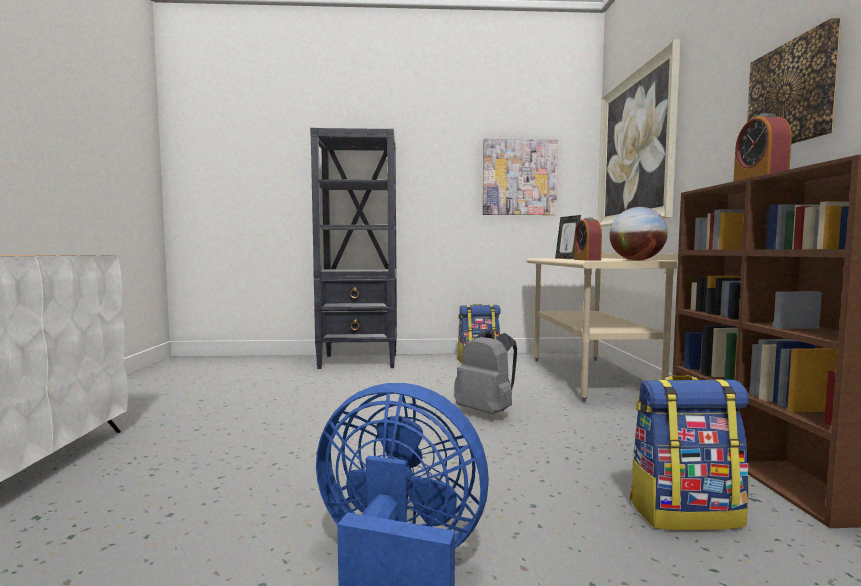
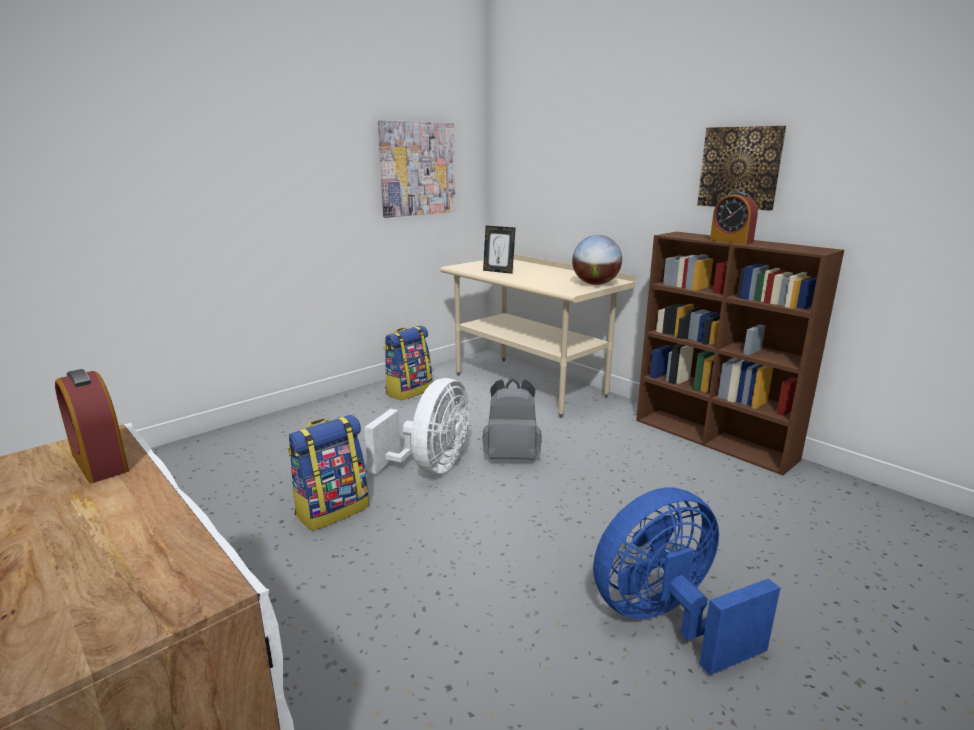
camera: 40 degrees left, 15 degrees up
black bookcase [310,128,397,369] -> none
alarm clock [574,217,602,260] -> alarm clock moved to [55,369,129,483]
picture [598,39,680,227] -> none
backpack [630,375,749,530] -> backpack moved to [288,415,369,531]
none -> white fan [364,378,469,474]

